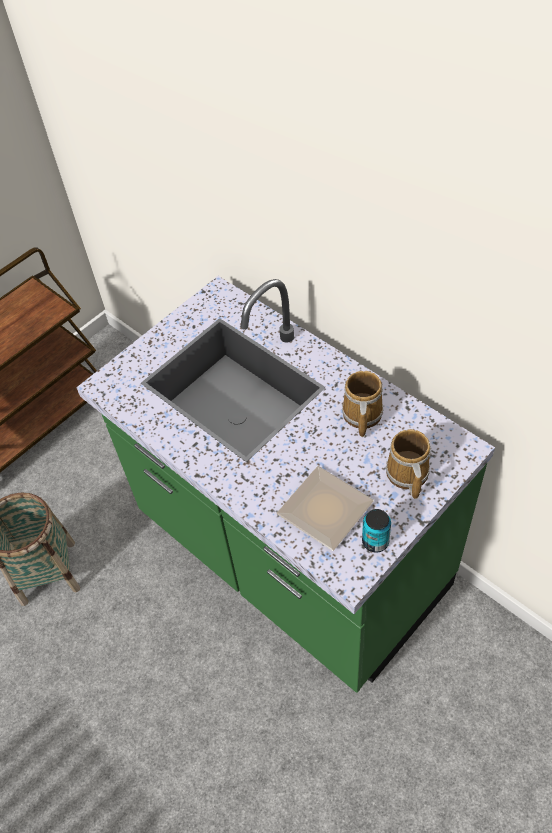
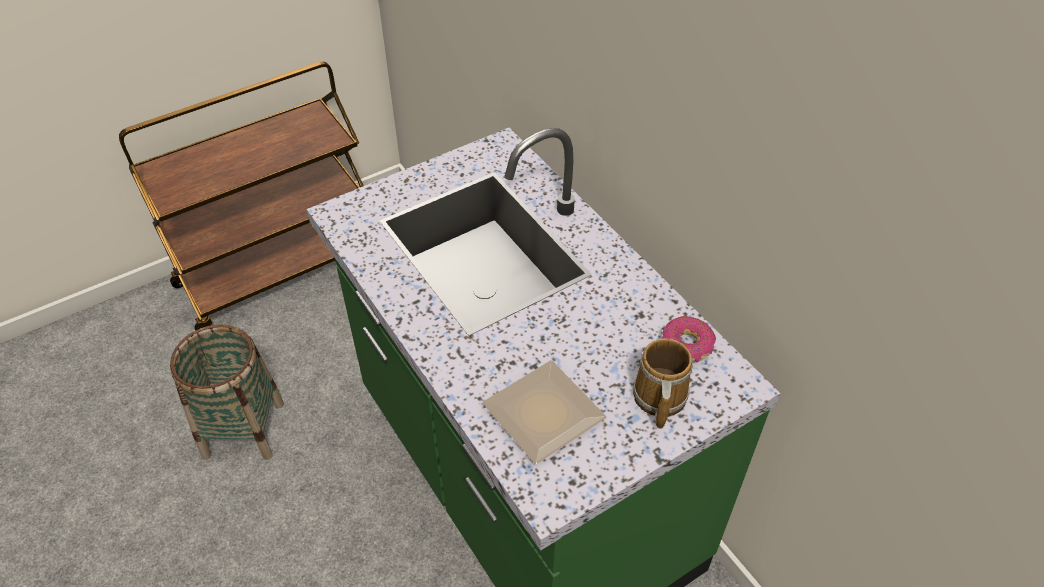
camera: 10 degrees right, 5 degrees down
mug [342,371,384,437] -> none
can [362,509,391,552] -> none
none -> donut [662,316,716,362]

